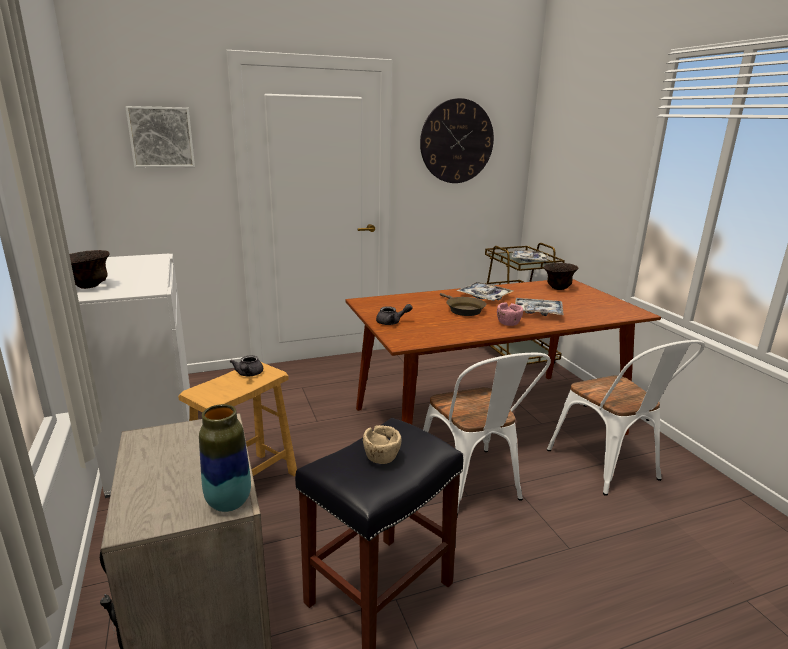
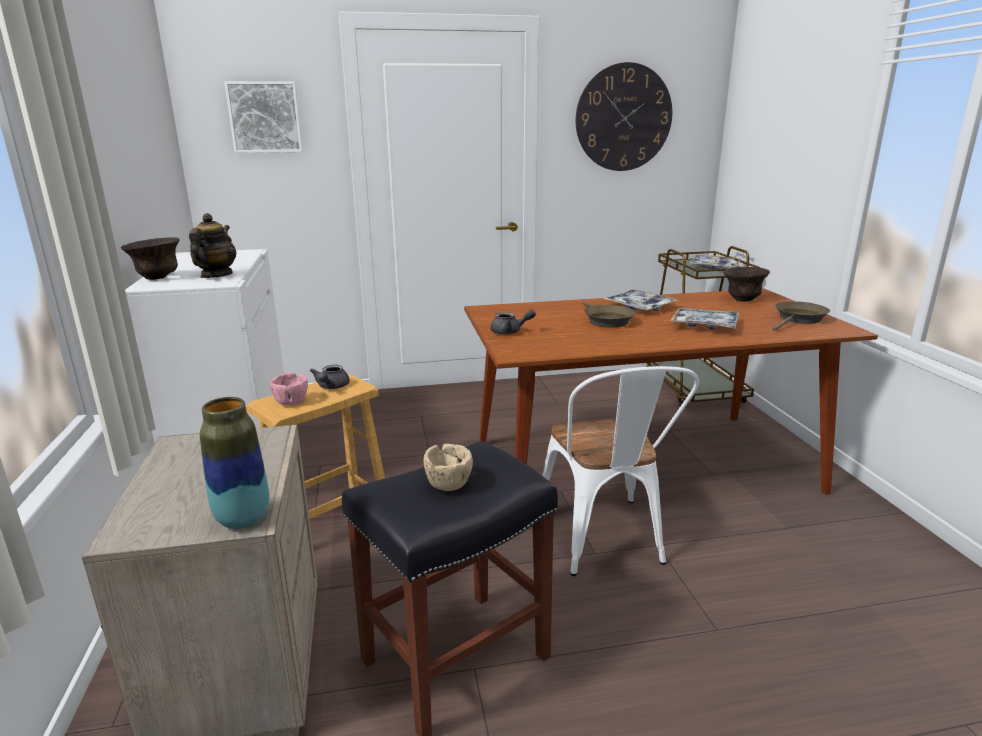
camera: 10 degrees right, 0 degrees up
pink bowl [497,303,523,326] -> pink bowl moved to [270,372,308,405]
white chair [547,340,705,496] -> none
none -> teapot [189,213,237,278]
none -> brown frying pan [773,301,830,331]

